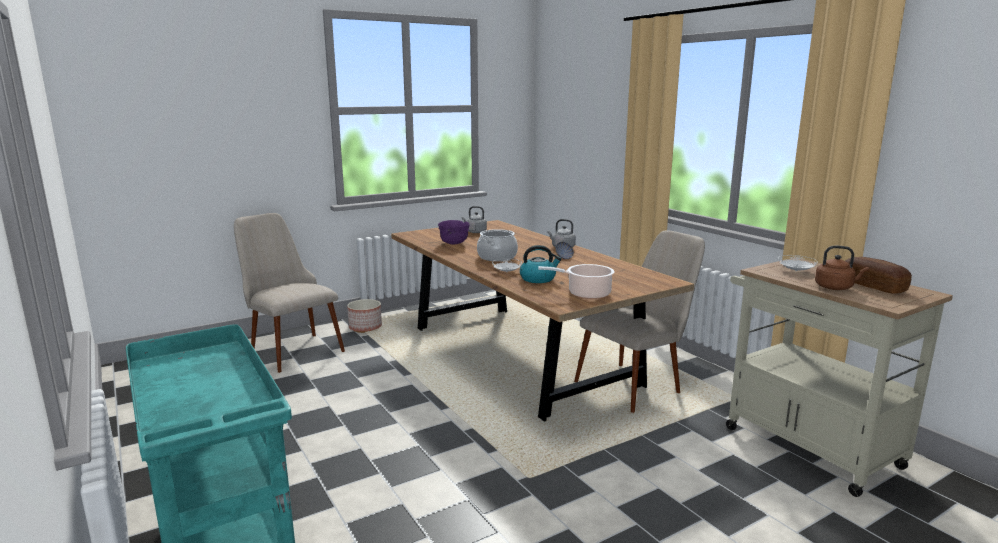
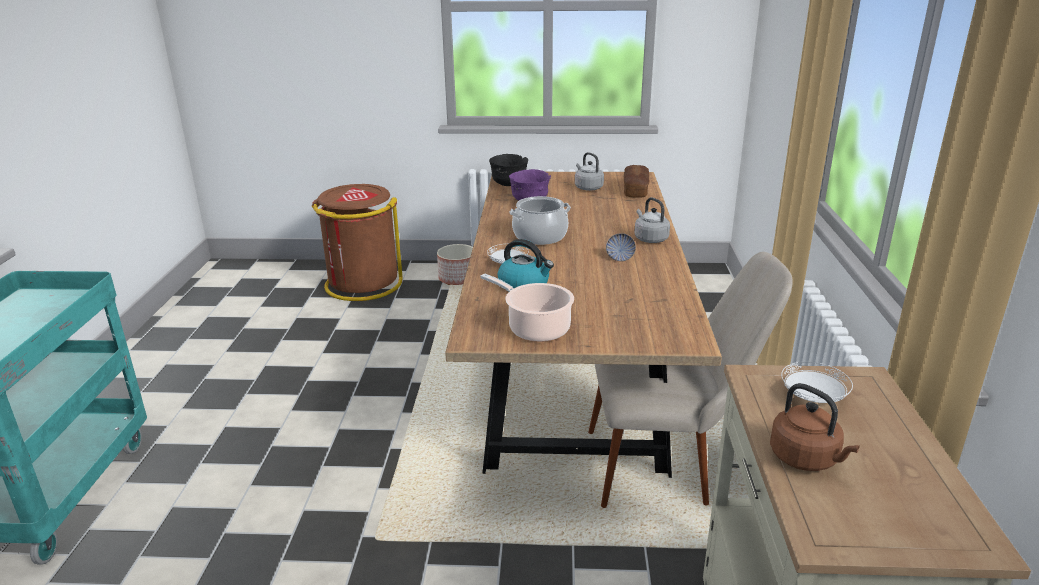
camera: 35 degrees right, 10 degrees up
beige chair [234,213,345,373] -> brown trash can [312,184,403,301]
bread [845,257,912,294] -> bread moved to [624,165,649,198]
none -> black bowl [489,154,528,186]

